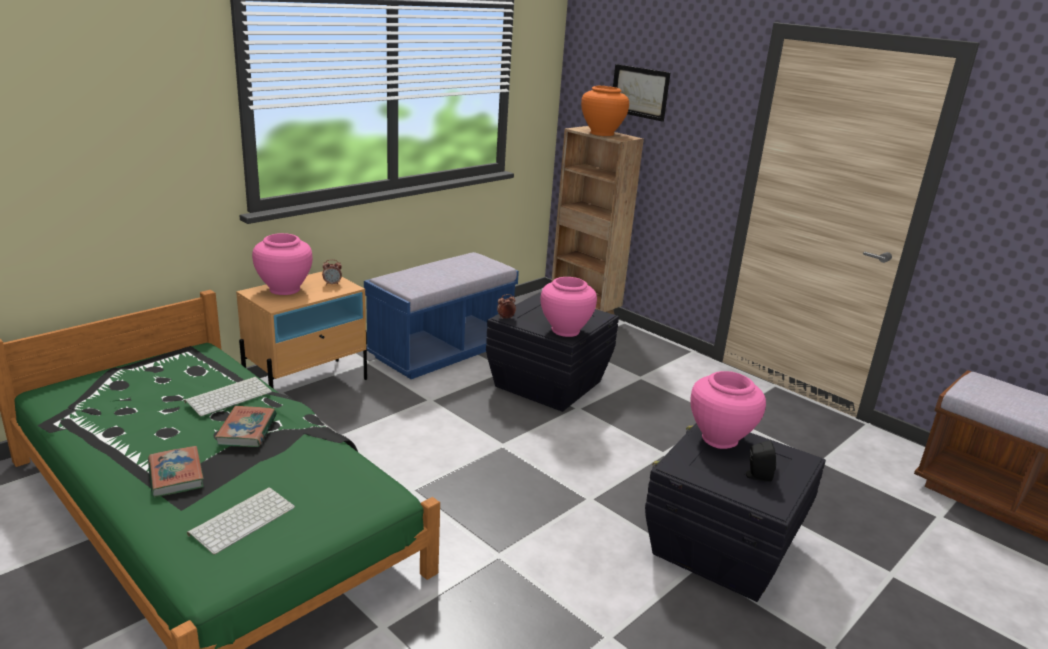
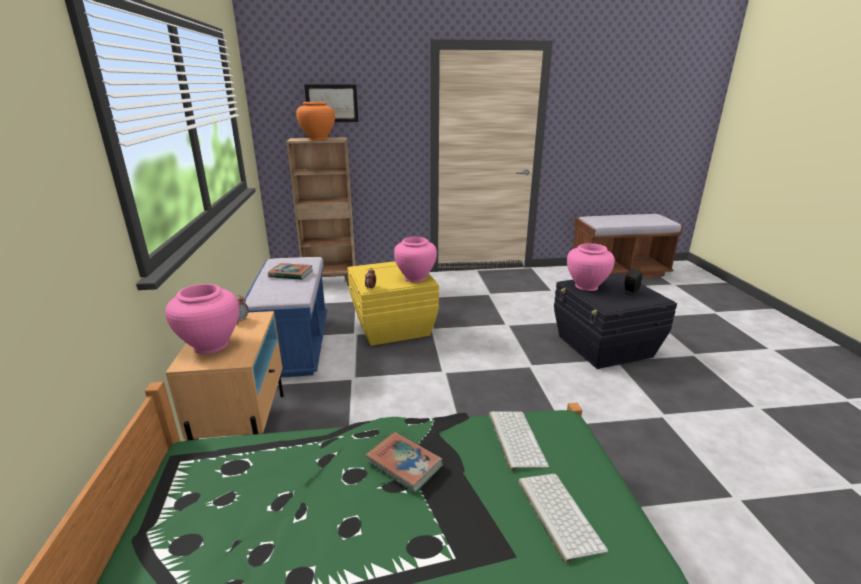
camera: 50 degrees left, 0 degrees up
book [148,446,204,498] -> book moved to [268,263,313,280]
keyboard [184,377,272,416] -> keyboard moved to [489,411,549,471]
black storage box [486,293,619,412] -> yellow storage box [348,261,439,346]

